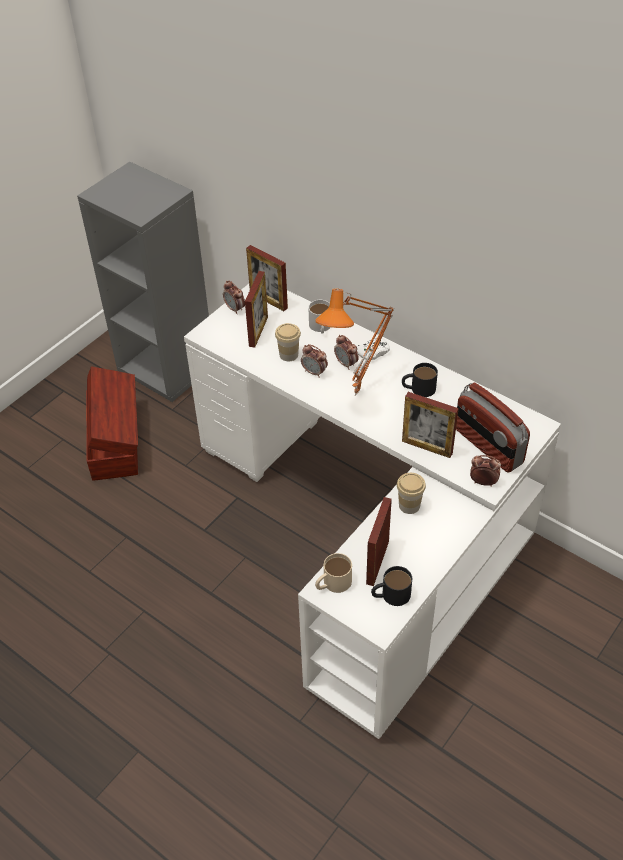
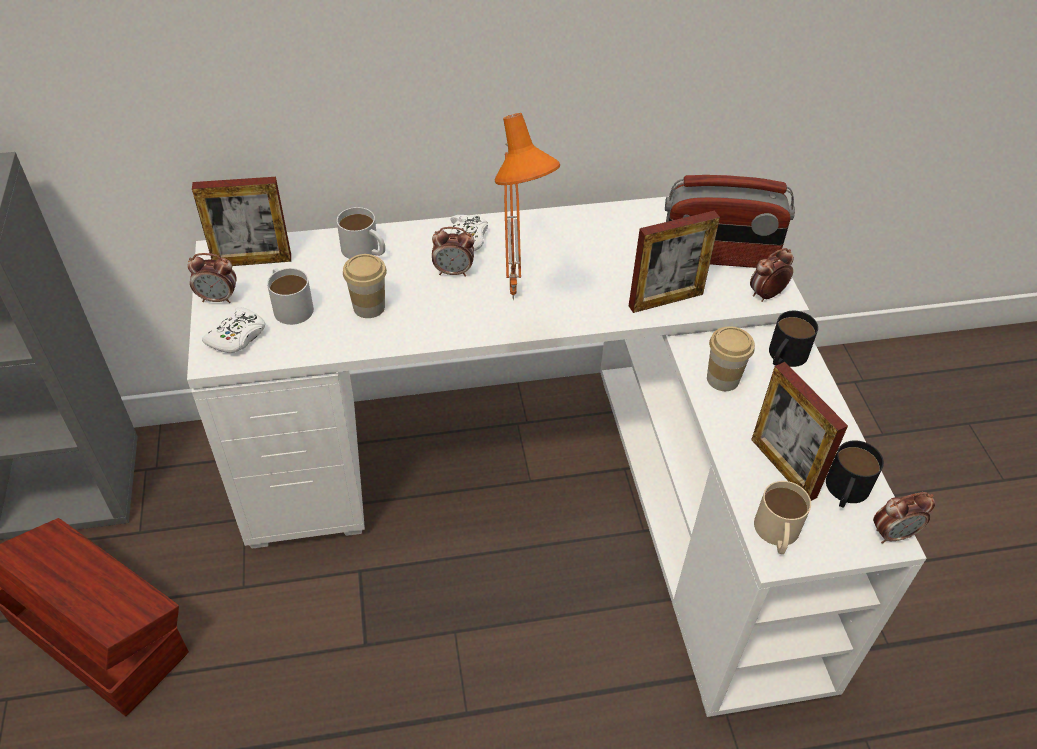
camera: 50 degrees left, 0 degrees up
picture frame [245,271,268,348] -> white mug [267,268,314,325]
alarm clock [301,344,328,378] -> alarm clock moved to [873,492,935,544]
black mug [402,363,438,397] -> black mug moved to [769,311,818,367]
none -> white game controller [202,307,265,353]

